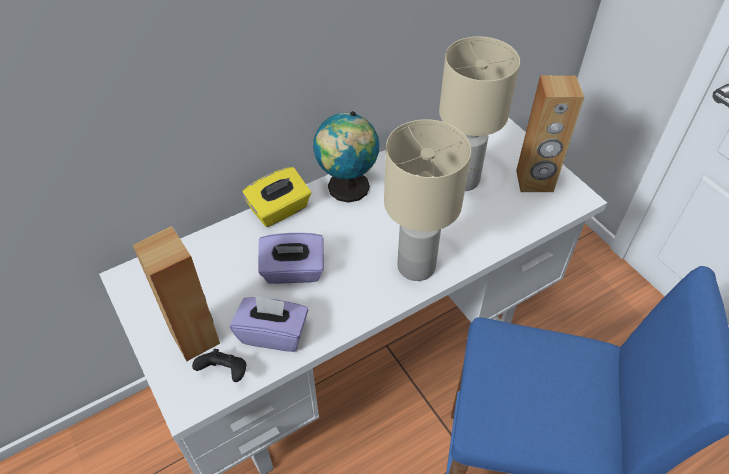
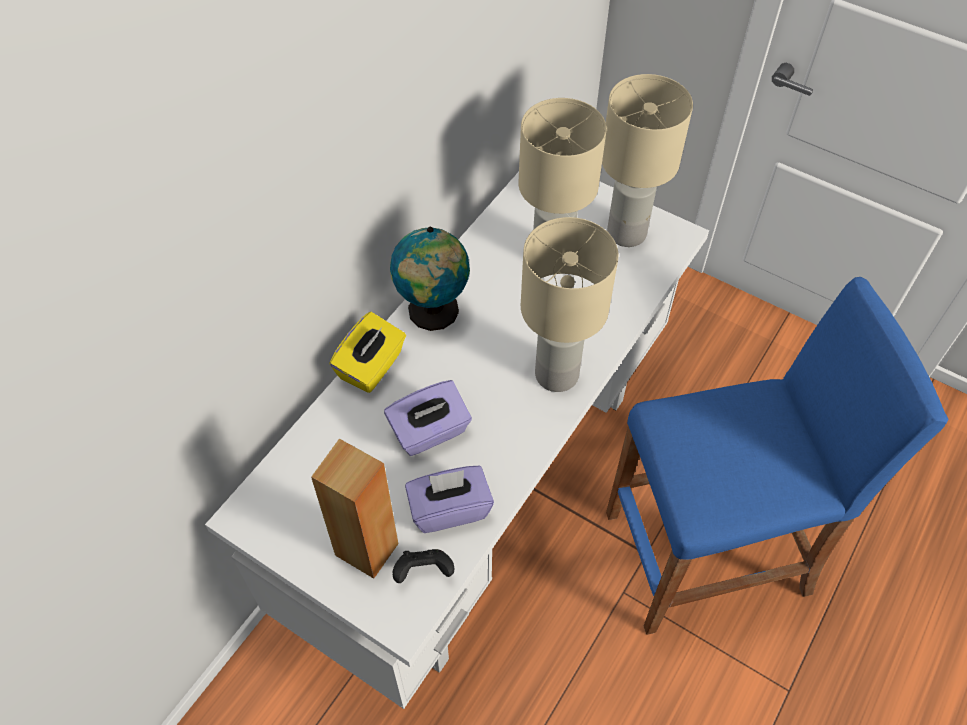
camera: 25 degrees left, 5 degrees up
brown speaker [516,75,584,192] -> beige table lamp [602,74,693,247]

